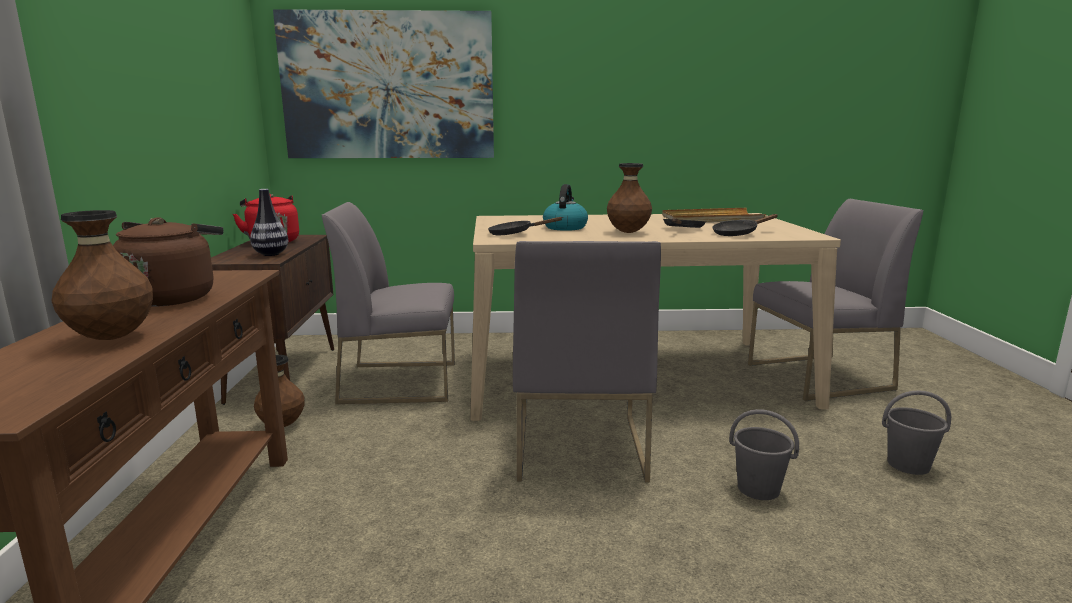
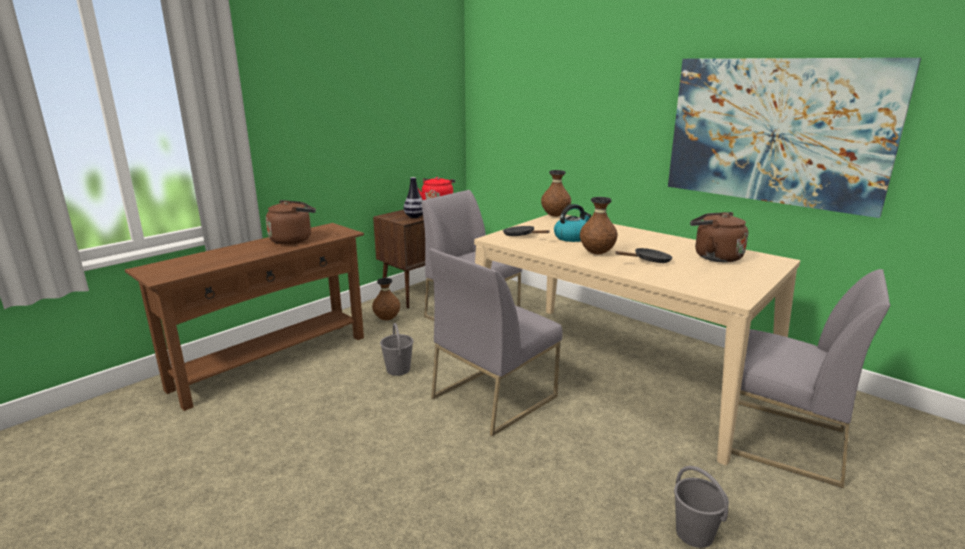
camera: 45 degrees right, 5 degrees up
brown vase [52,210,153,340] -> brown vase moved to [541,170,571,217]
picture [273,9,494,158] -> picture moved to [668,58,921,218]
beige tray [662,208,766,223] -> brown kettle [690,212,748,262]
black frying pan [712,214,778,236] -> none
grey bucket [729,409,799,500] -> grey bucket moved to [380,323,414,376]

